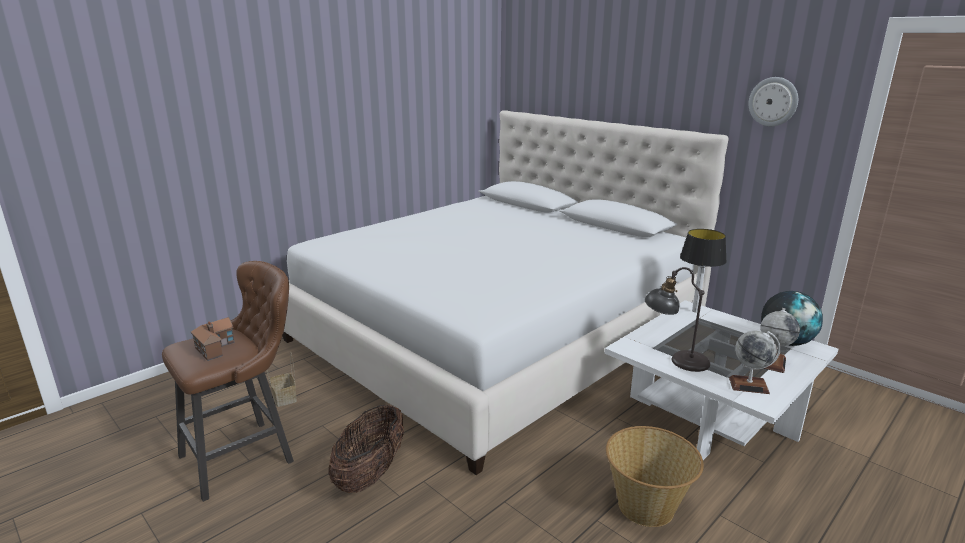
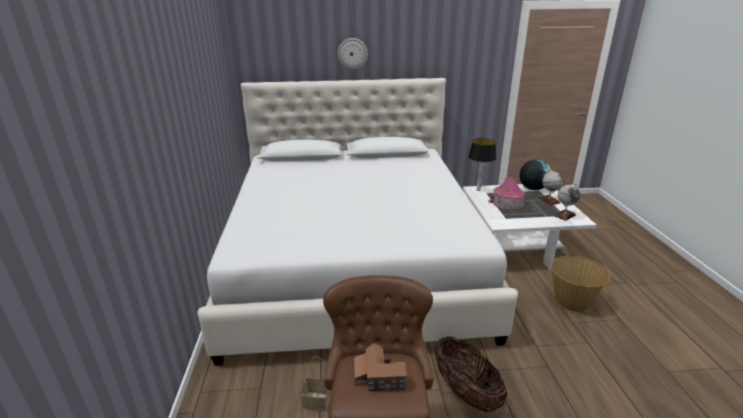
camera: 50 degrees left, 5 degrees up
grey table lamp [645,267,710,372] -> none
wall clock [749,77,798,126] -> wall clock moved to [338,38,368,70]
none -> toy house [488,172,525,210]

